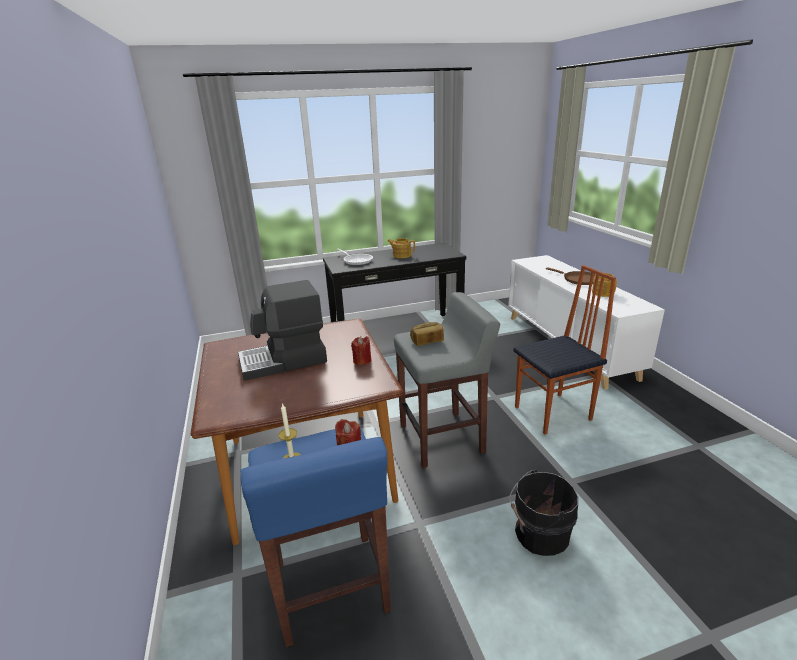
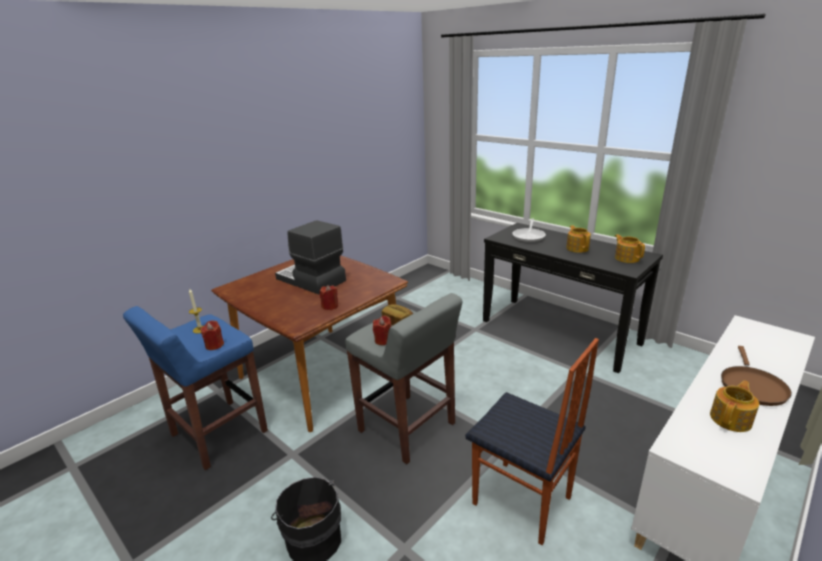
camera: 60 degrees right, 0 degrees up
none -> red candle [373,316,391,345]
none -> teapot [615,234,645,263]

